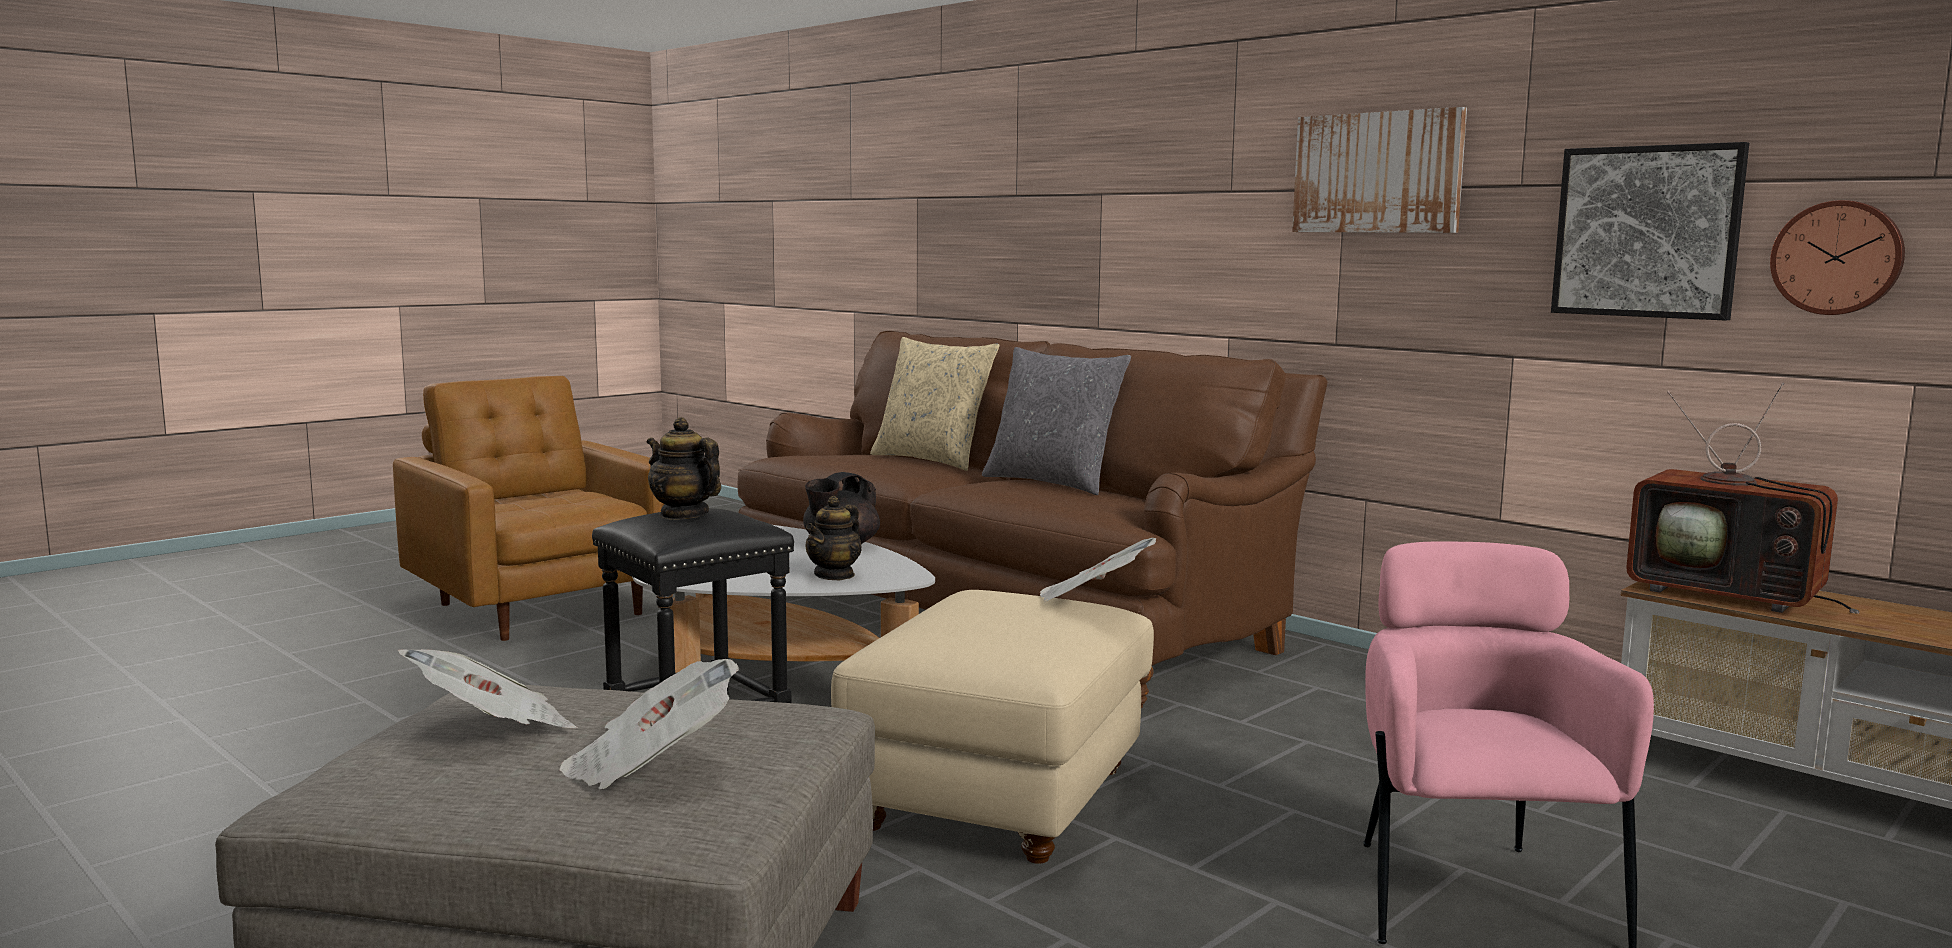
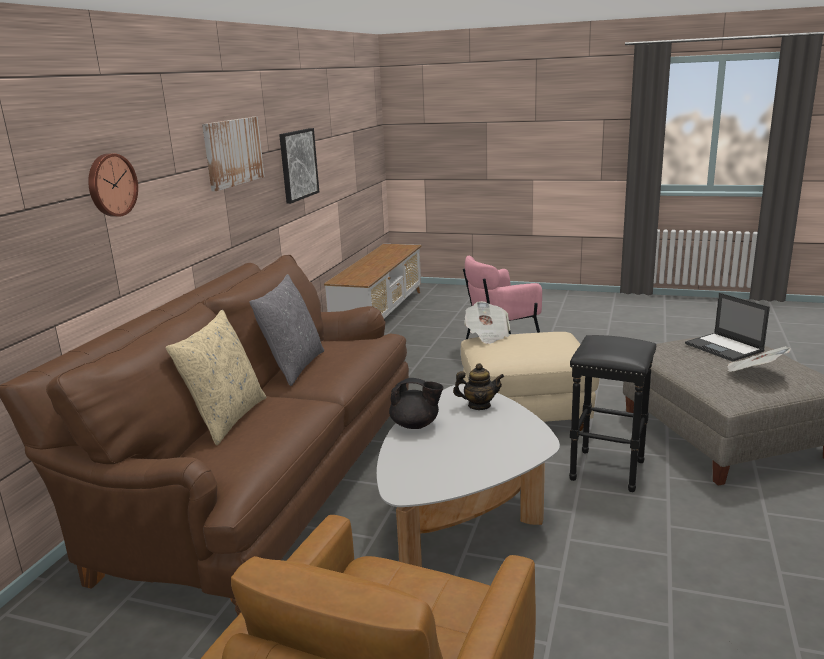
camera: 115 degrees left, 10 degrees up
newspaper [559,659,739,789] -> laptop [685,293,770,362]
teapot [647,417,721,520] -> none
television [1626,382,1860,614] -> none
wall clock [1770,200,1905,315] -> wall clock moved to [88,153,138,217]

